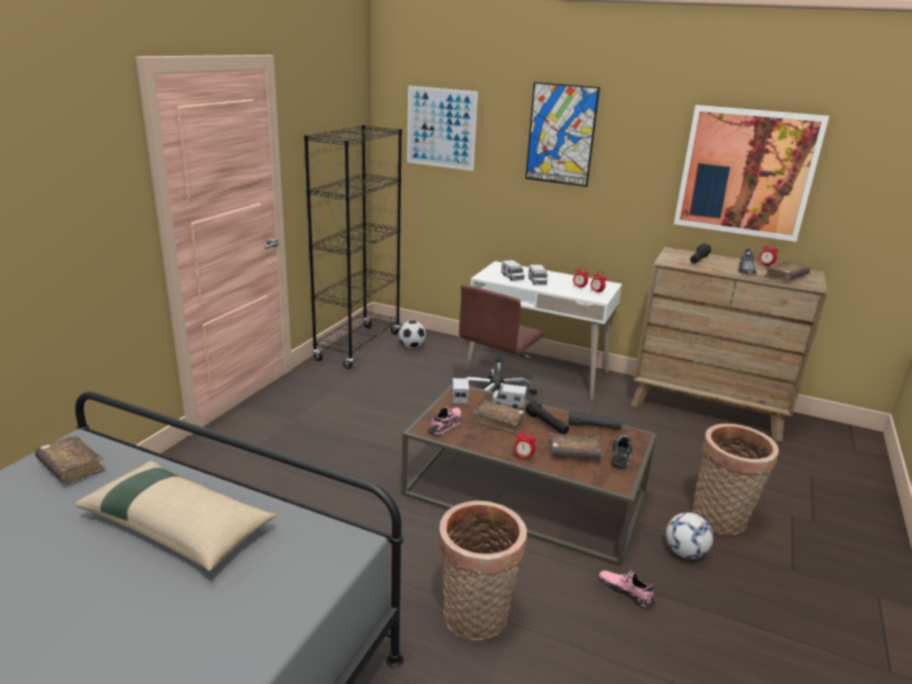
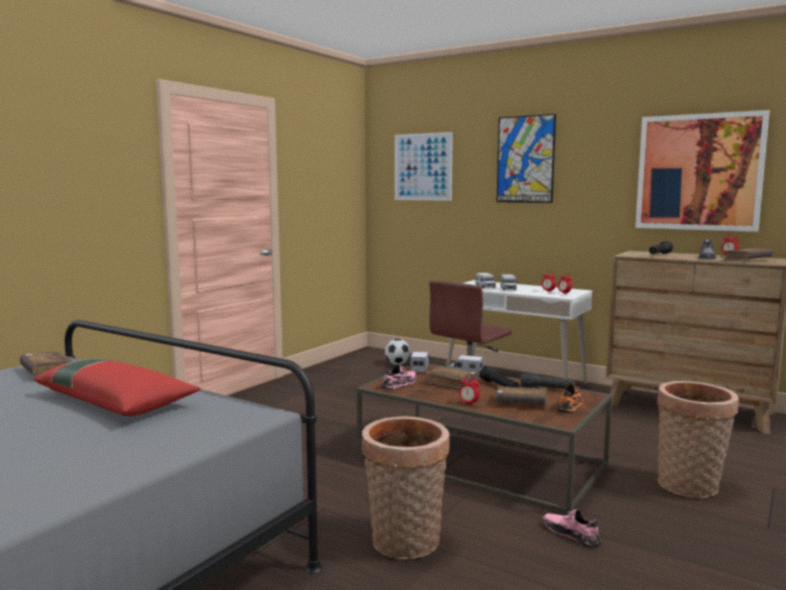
camera: 10 degrees right, 15 degrees down
beige pillow [75,461,277,571] -> red pillow [34,359,201,416]
black bookcase [304,125,402,369] -> none
grey shoe [611,435,633,469] -> orange shoe [557,384,583,414]
football [666,512,713,559] -> none

